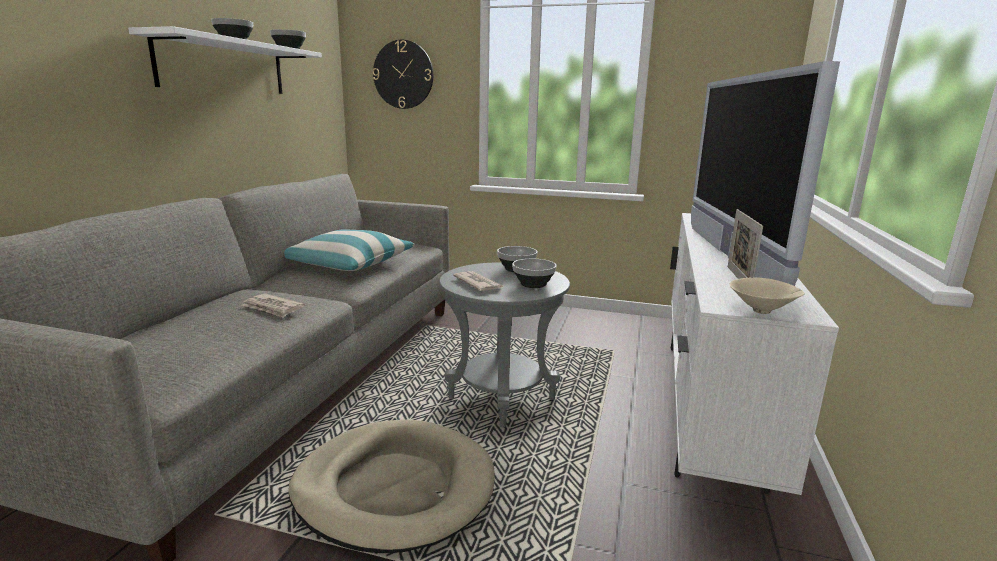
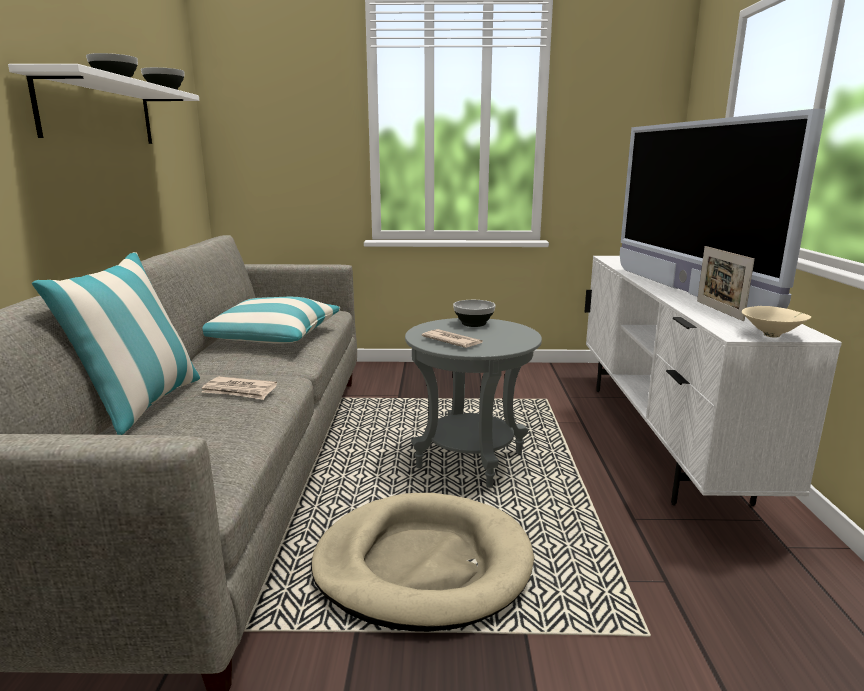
camera: 15 degrees left, 0 degrees up
wall clock [372,40,433,109] -> none
bowl [512,259,557,288] -> none
none -> pillow [32,252,200,435]

